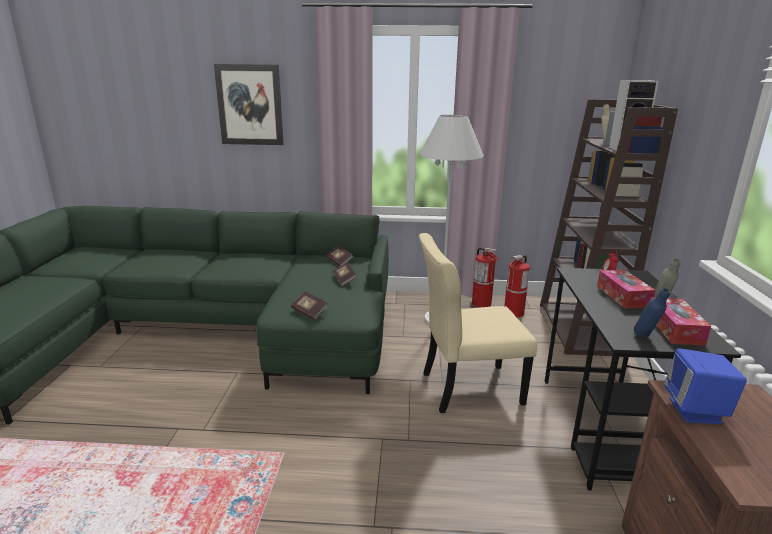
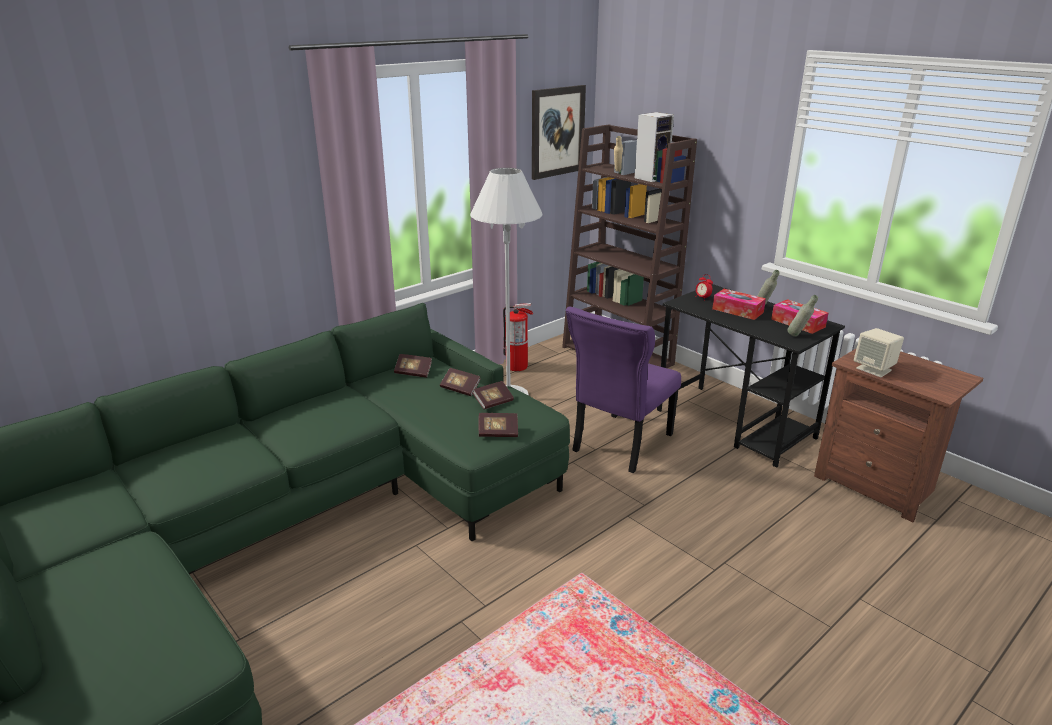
camera: 45 degrees left, 5 degrees up
picture [214,64,284,145] -> picture moved to [532,85,586,180]
beige chair [419,233,537,413] -> purple chair [566,307,681,473]
fire extinguisher [504,255,530,317] -> none
blue bottle [634,288,670,338] -> grey bottle [787,295,818,337]
blue speaker [664,348,747,424] -> beige speaker [854,328,904,377]
none -> book [472,381,514,409]

